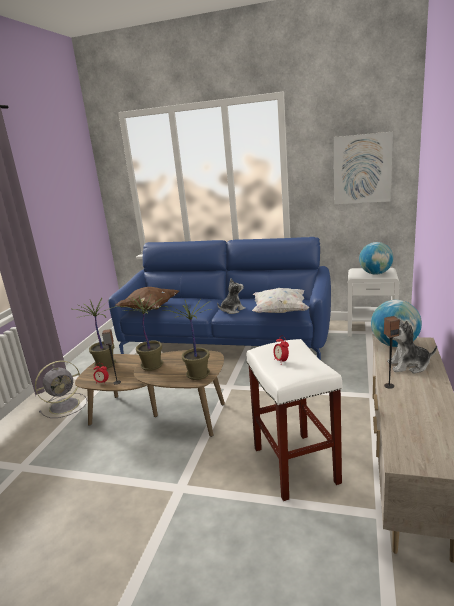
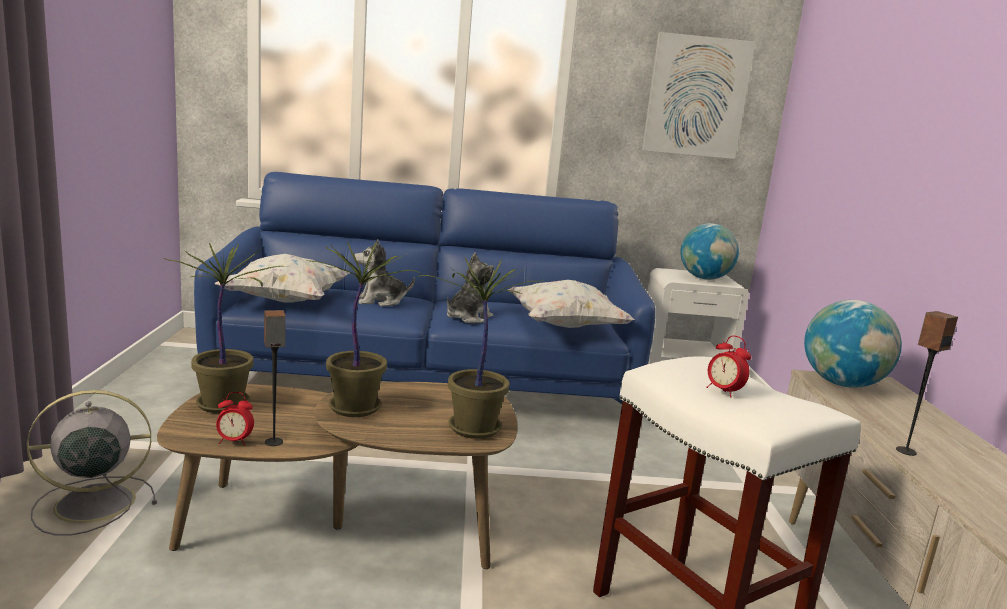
camera: 20 degrees left, 5 degrees down
grey fan [35,361,87,418] -> grey fan turned 150 degrees counterclockwise [26,390,157,536]
brown pillow [115,287,179,310] -> white pillow [214,254,349,302]
plush toy [387,320,437,374] -> plush toy moved to [354,239,415,307]

